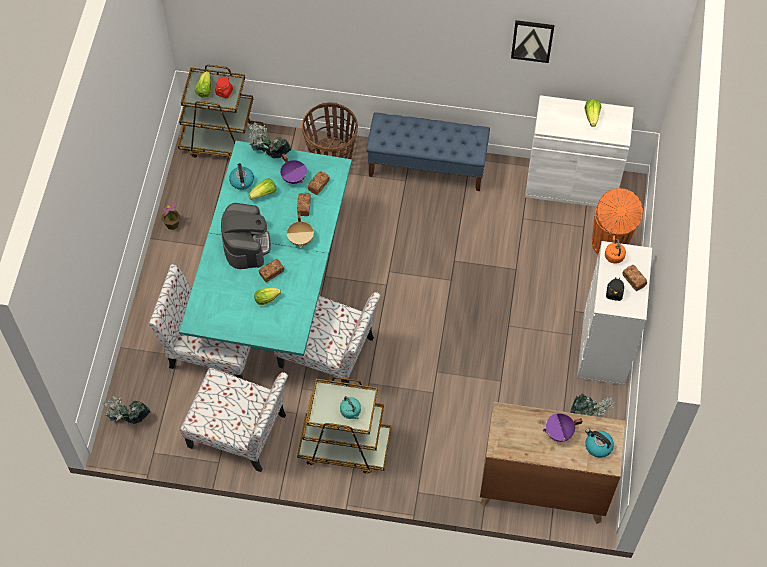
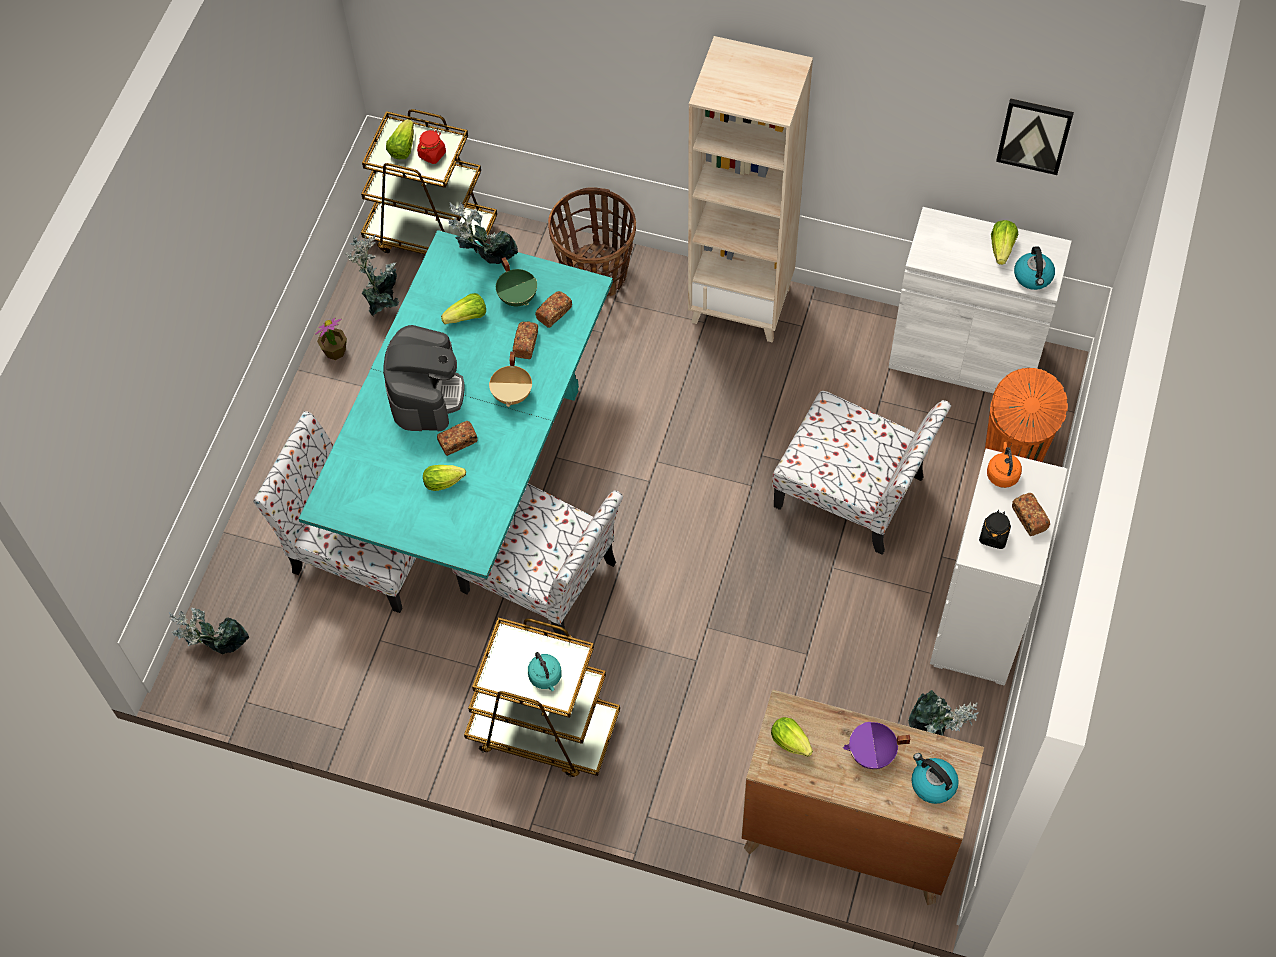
camera: 10 degrees right, 0 degrees up
chair [180,368,288,472] -> chair moved to [772,391,951,555]
kettle [229,163,254,190] -> kettle moved to [1014,246,1055,290]
purple cooking pot [280,154,307,184] -> green cooking pot [496,257,537,306]
blue bench [366,112,490,191] -> beige bookcase [688,36,813,343]
picture [511,20,554,63] -> picture moved to [996,98,1074,175]
none -> potted plant [345,234,399,316]
none -> lettuce [771,717,813,757]

